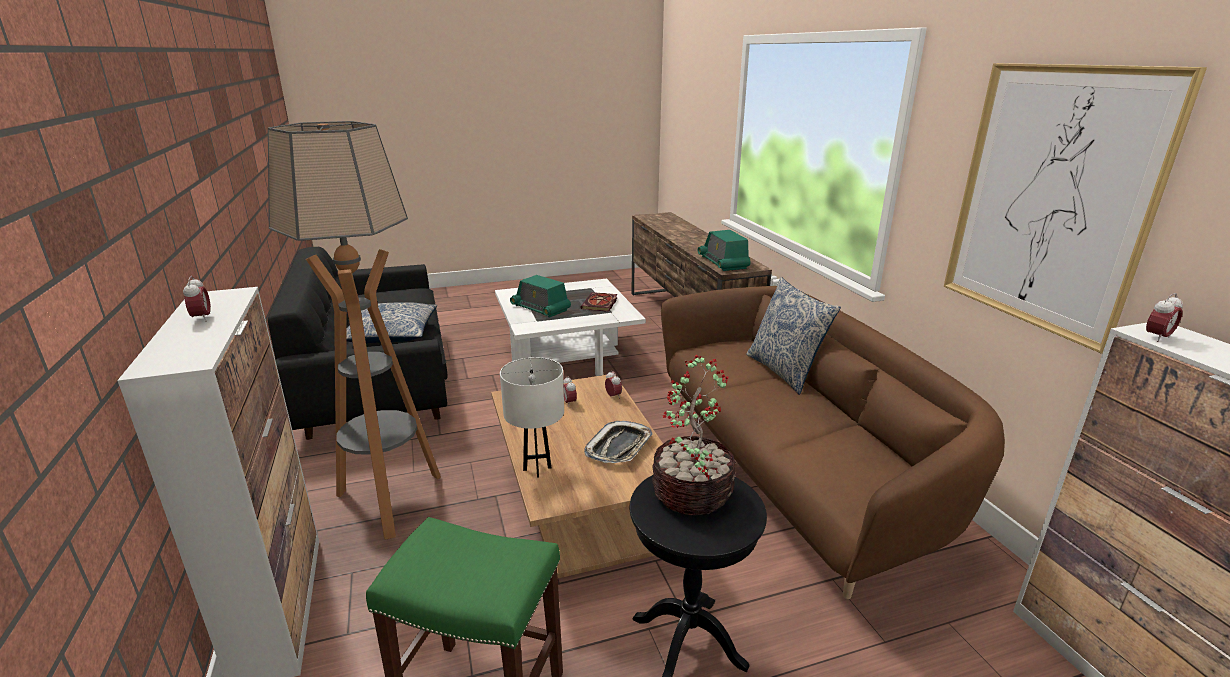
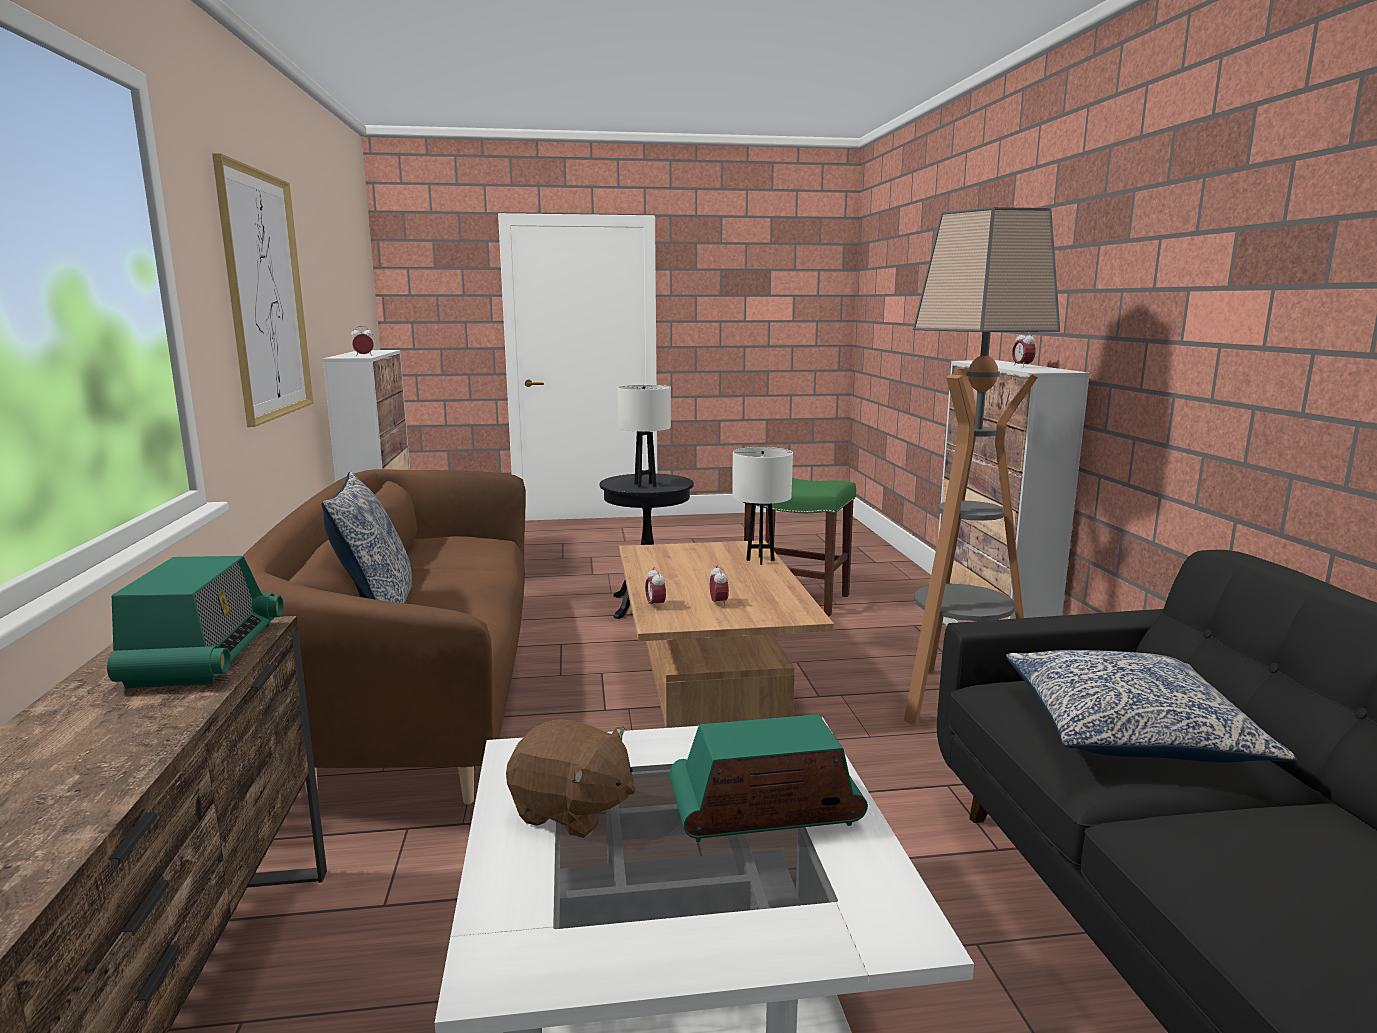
camera: 170 degrees left, 10 degrees down
radio [510,275,571,318] -> radio turned 60 degrees counterclockwise [669,714,868,842]
book [581,292,617,312] -> brown plush toy [506,719,635,838]
tray [584,421,653,463] -> none
potted plant [652,355,736,516] -> white table lamp [617,385,671,488]

